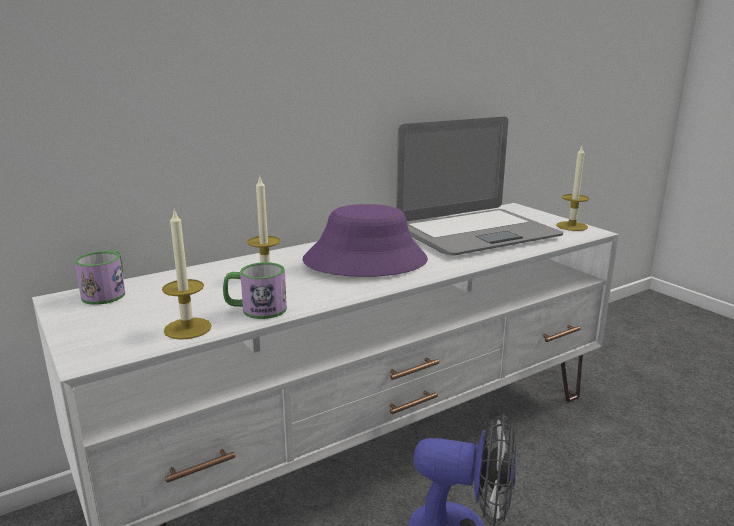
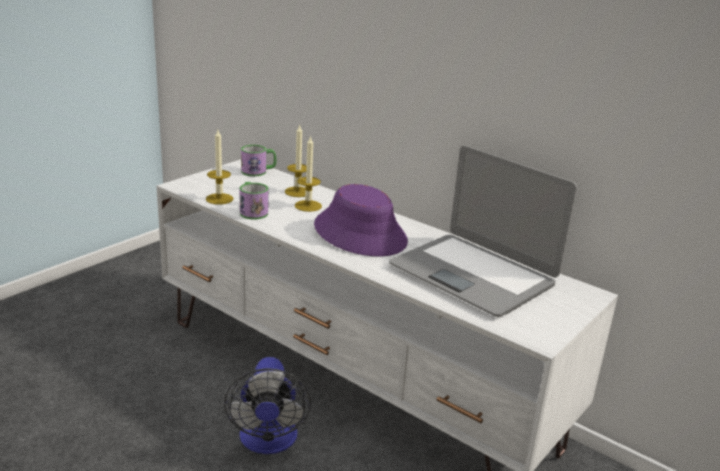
camera: 70 degrees right, 5 degrees up
candle [556,146,589,231] -> candle moved to [285,124,307,197]

